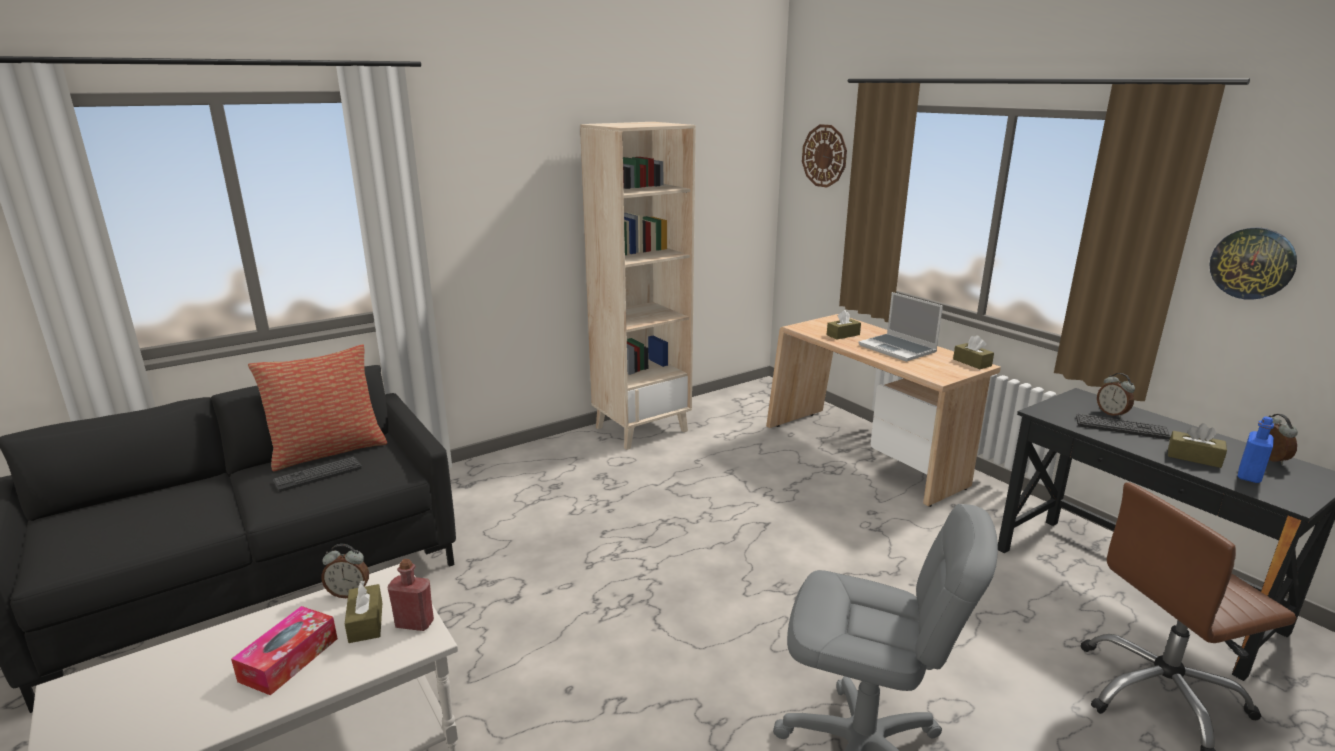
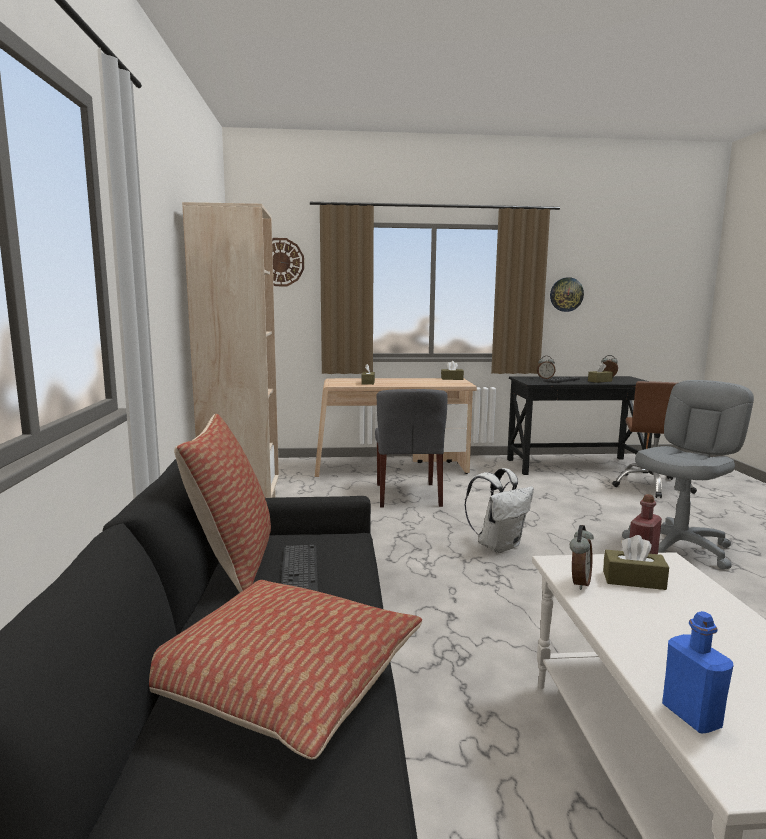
camera: 60 degrees left, 10 degrees down
tissue box [231,606,338,695] -> none
laptop [858,292,943,362] -> none
blue bottle [1238,416,1274,483] -> blue bottle moved to [662,611,734,733]
none -> pillow [149,580,422,760]
none -> grey chair [375,389,448,508]
none -> white backpack [464,468,534,553]

